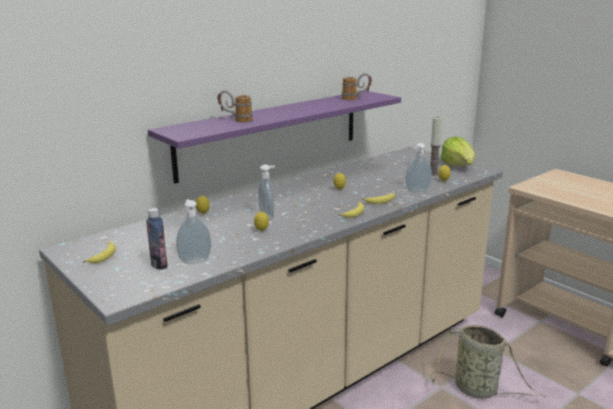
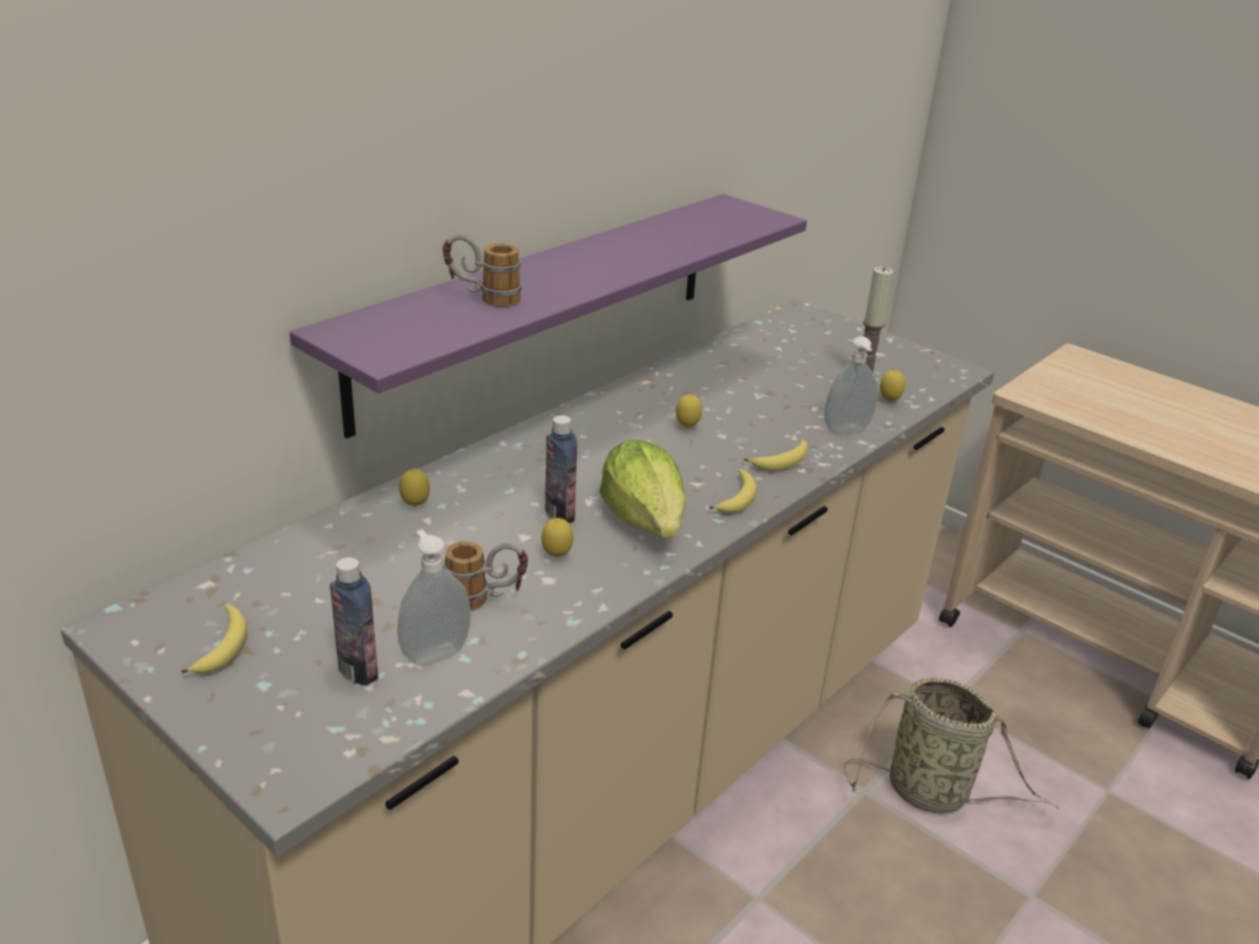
camera: 10 degrees left, 10 degrees up
soap dispenser [258,164,275,221] -> bottle [545,415,577,523]
mug [342,73,372,100] -> mug moved to [443,541,528,610]
lettuce [441,136,475,166] -> lettuce moved to [599,439,687,538]

